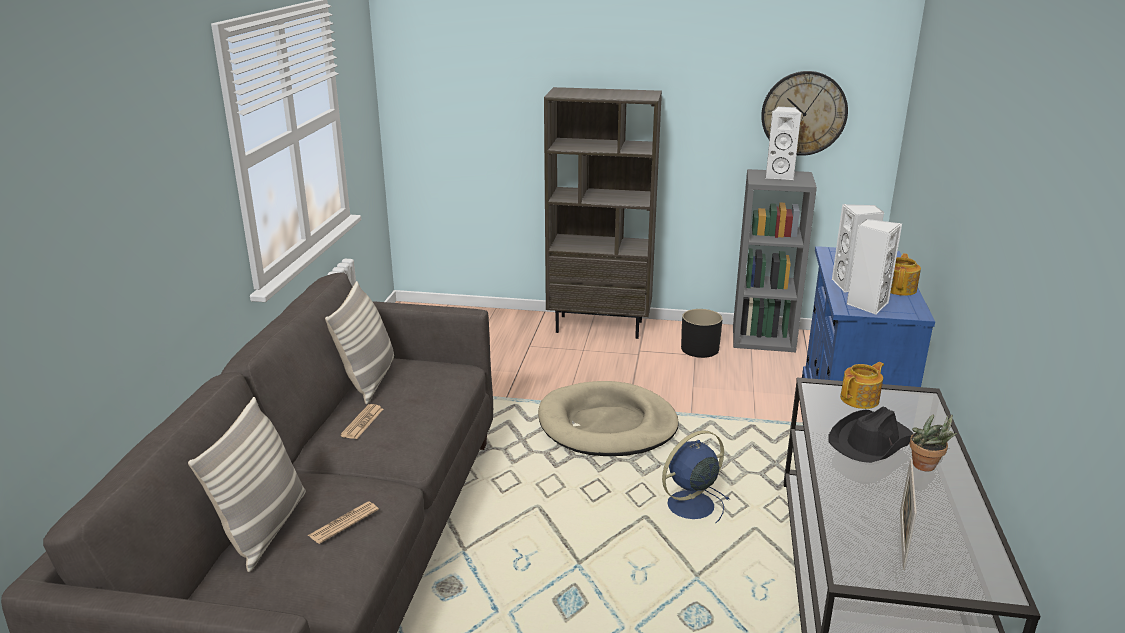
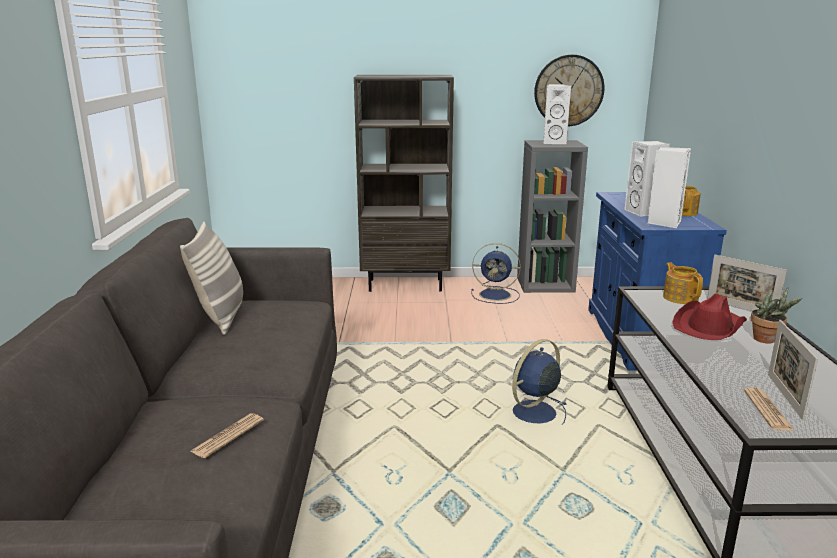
camera: 10 degrees left, 5 degrees down
pillow [188,397,306,572] -> none
newspaper [340,404,383,439] -> newspaper moved to [744,388,795,431]
beige dog bed [538,381,679,456] -> none
black planter [681,309,723,358] -> blue fan [471,243,521,304]
black hat [828,407,914,463] -> red hat [673,293,747,340]
teapot [840,362,884,409] -> teapot turned 60 degrees counterclockwise [663,262,703,304]
none -> picture frame [707,255,787,311]

